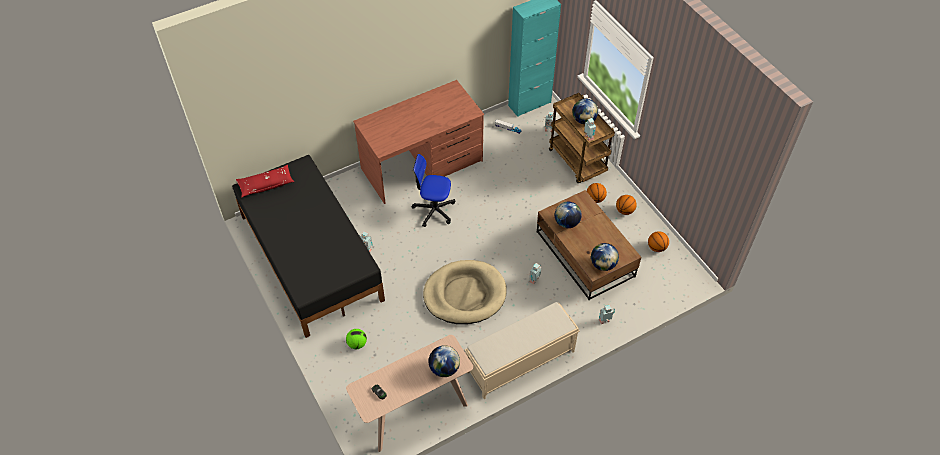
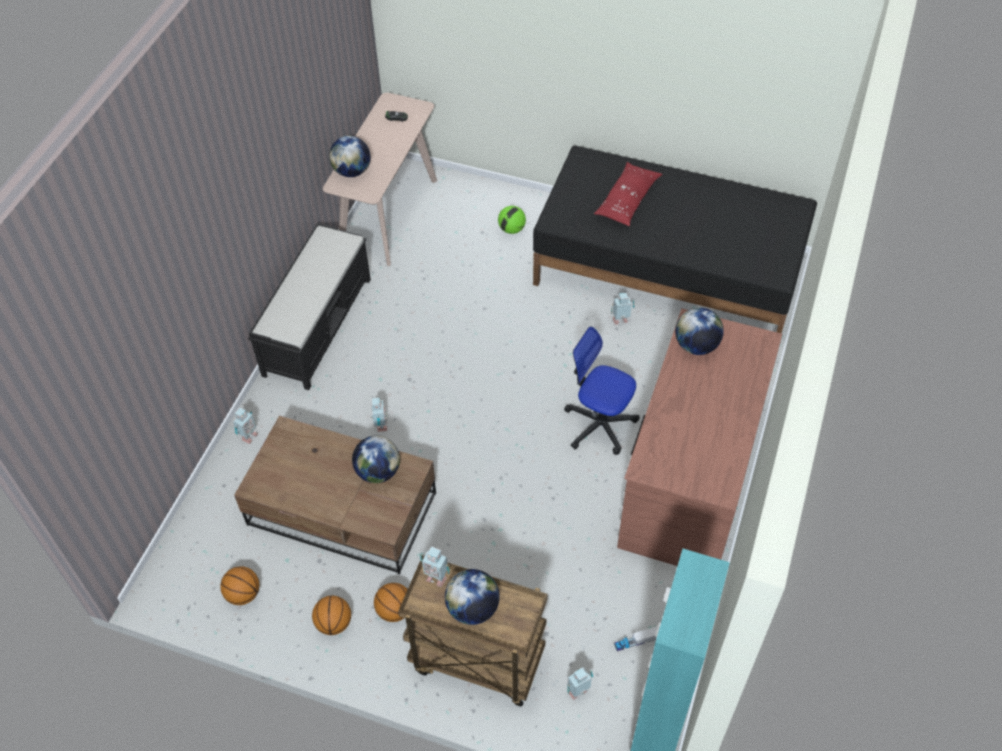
camera: 140 degrees right, 0 degrees up
red pillow [236,165,294,198] -> red pillow moved to [594,162,662,226]
office chair [412,154,455,227] -> office chair turned 120 degrees counterclockwise [564,326,639,455]
beige dog bed [423,260,507,324] -> none
beige bench [465,302,580,399] -> black bench [248,223,371,390]
globe [591,243,619,271] -> globe moved to [675,307,724,355]

